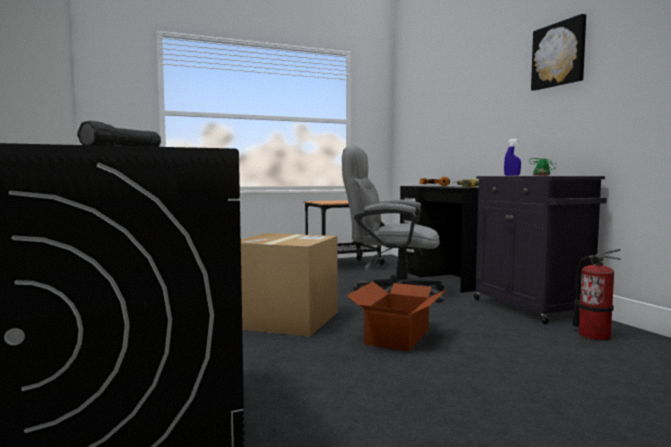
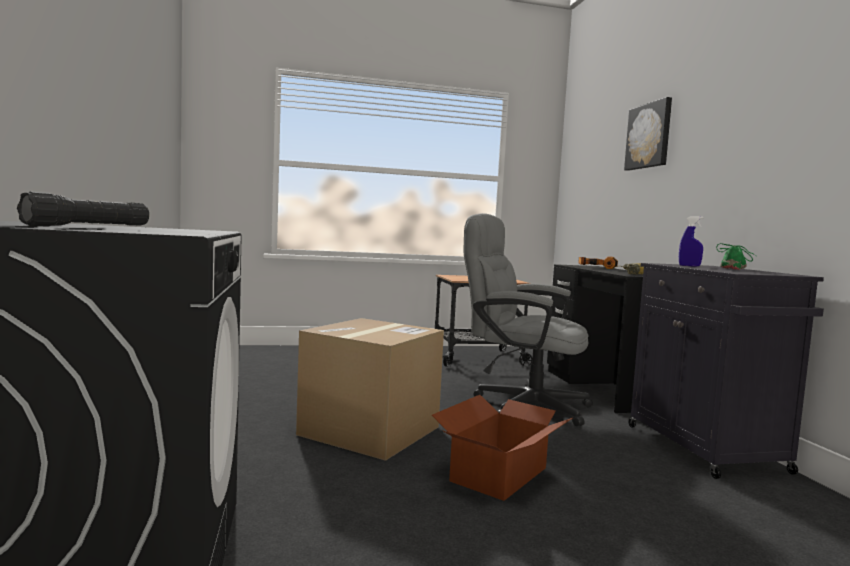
camera: 10 degrees right, 0 degrees up
picture [531,14,586,91] -> picture moved to [624,97,672,171]
fire extinguisher [572,249,621,341] -> none

